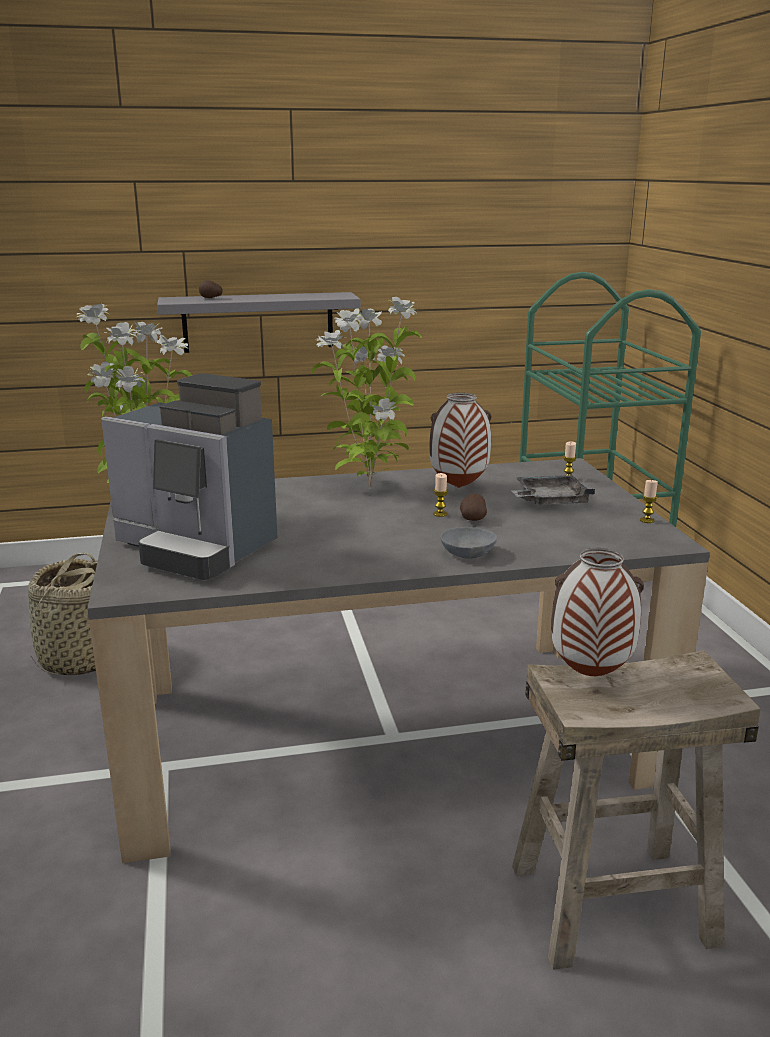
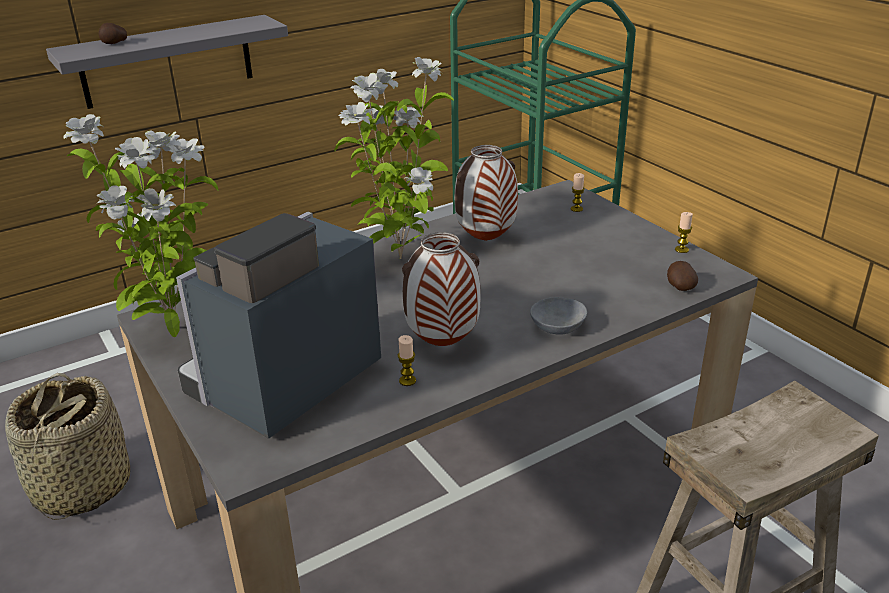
camera: 20 degrees left, 10 degrees up
coffee machine [101,373,278,581] -> coffee machine turned 120 degrees clockwise [176,212,381,439]
candle [433,473,448,517] -> candle moved to [398,335,416,386]
potato [460,494,487,521] -> potato moved to [667,261,698,291]
grey tray [511,475,595,505] -> none
vase [551,548,644,676] -> vase moved to [402,232,481,346]

